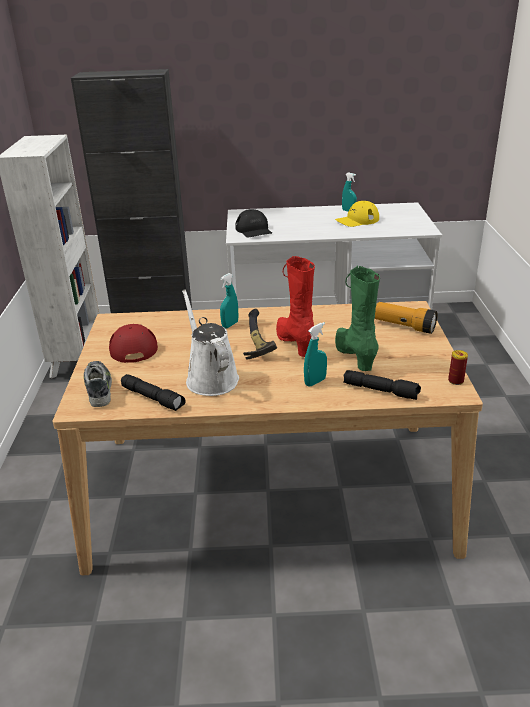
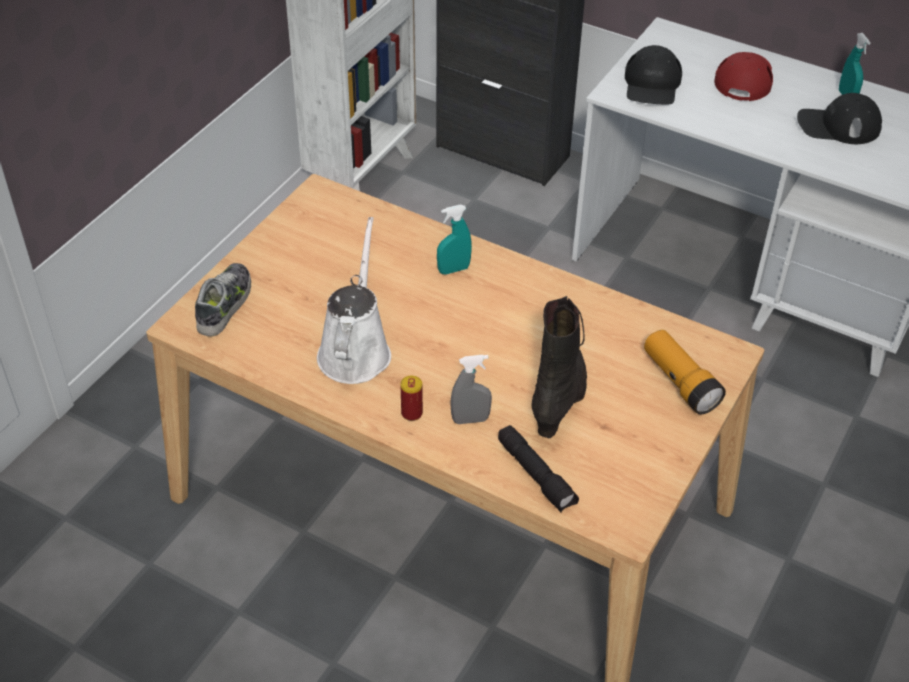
camera: 30 degrees right, 15 degrees up
red cap [109,324,158,363] -> red cap moved to [714,52,773,101]
black flashlight [121,374,186,411] -> none
hammer [243,309,277,359] -> none
red boot [276,256,315,357] -> none
turquoise spray bottle [304,322,327,387] -> grey spray bottle [450,355,492,424]
yellow cap [335,201,379,227] -> black cap [797,93,882,144]
green boot [335,266,380,371] -> black boot [532,296,587,438]
can [448,350,468,385] -> can moved to [401,376,423,421]

